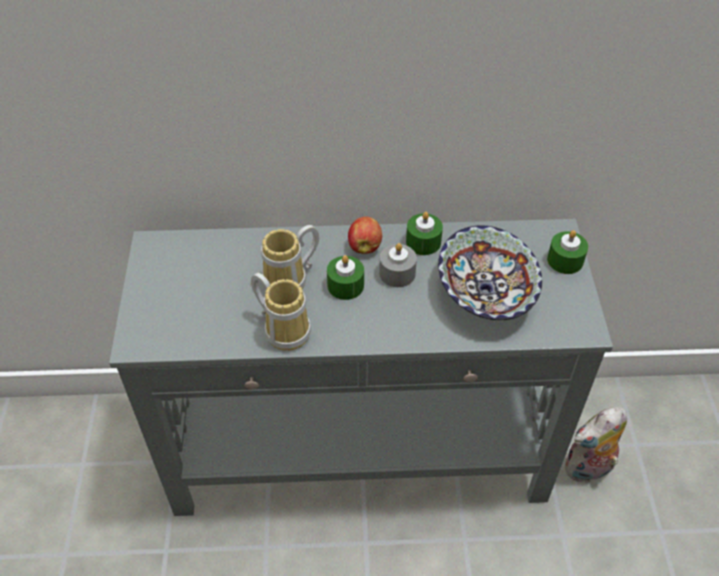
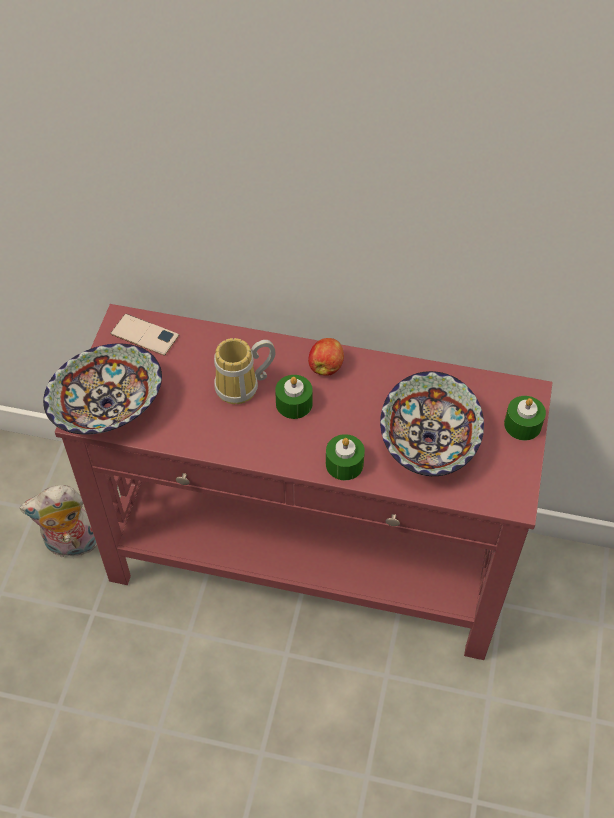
camera: 15 degrees right, 5 degrees up
grey console table [109,219,613,516] -> red console table [55,304,553,660]
mug [251,273,311,351] -> none
grey candle [379,243,417,287] -> none
green candle [406,212,443,255] -> green candle moved to [326,434,365,480]
plush toy [565,407,627,484] -> plush toy moved to [19,485,97,557]
none -> bowl [43,343,162,435]
none -> phone [110,314,179,356]

